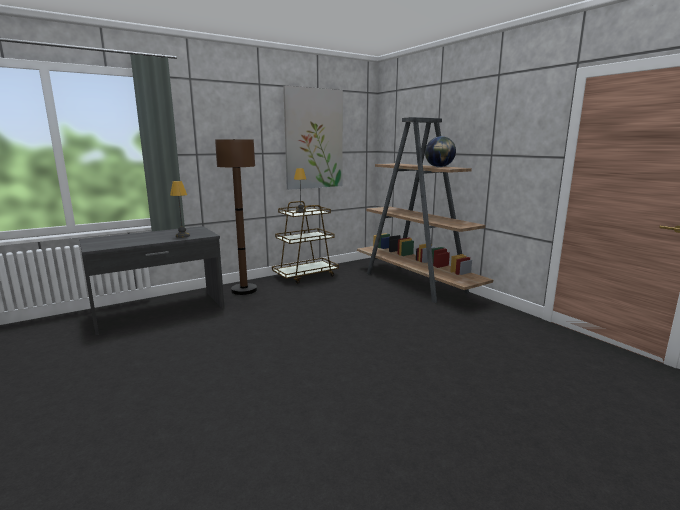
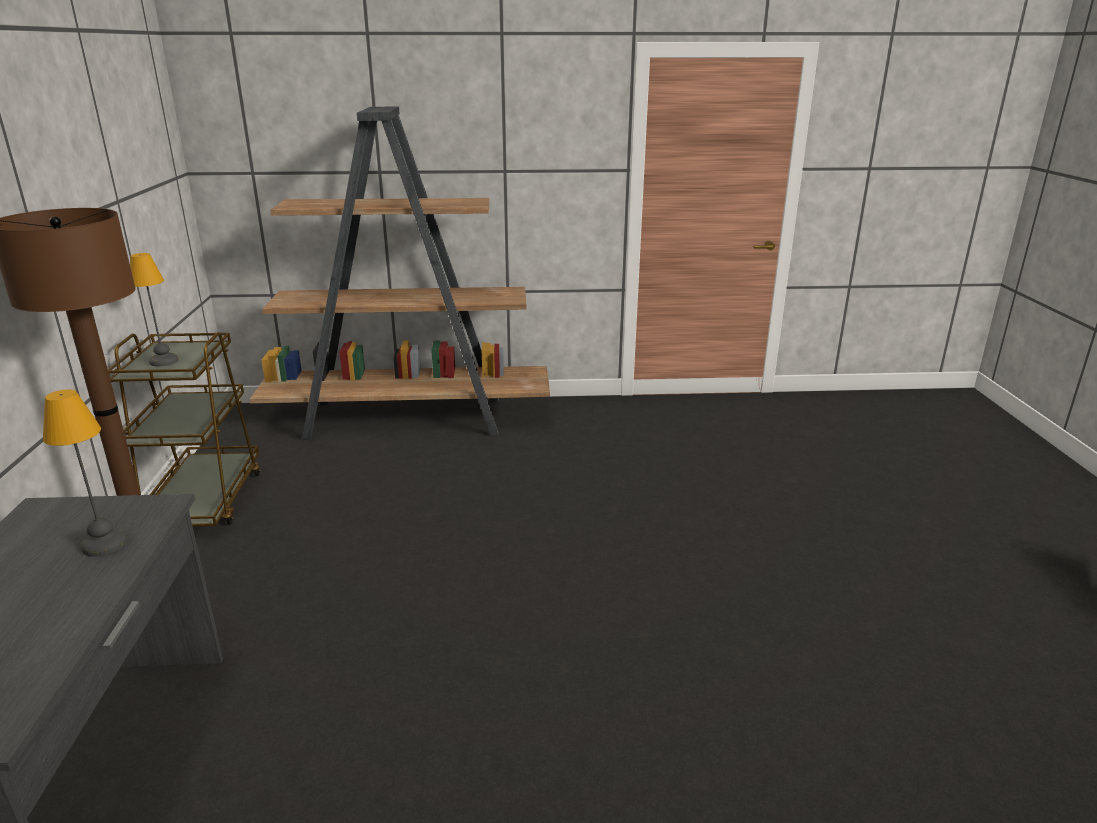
camera: 60 degrees left, 10 degrees up
picture [283,86,343,190] -> none
globe [425,136,456,167] -> none

